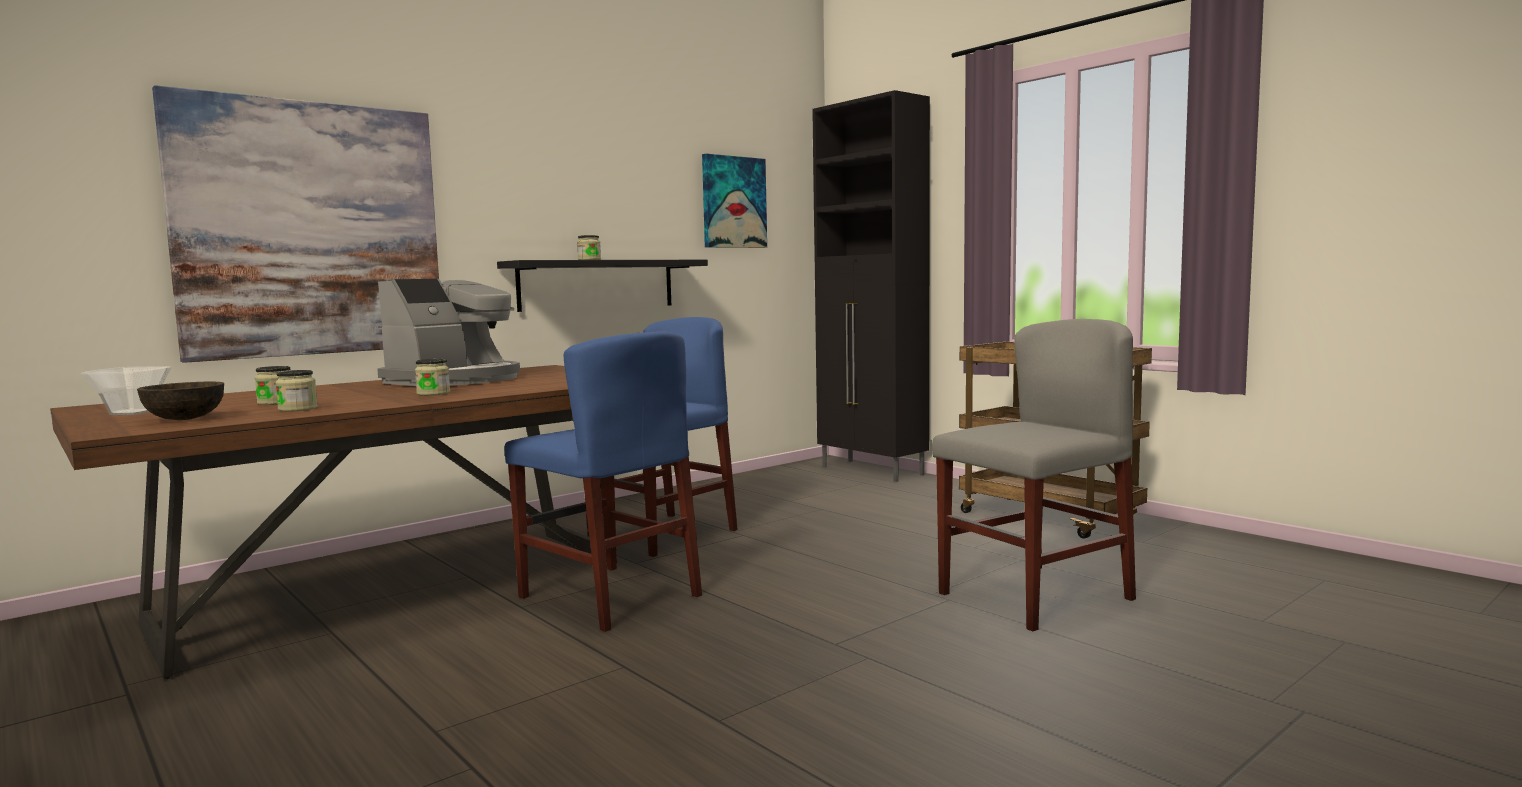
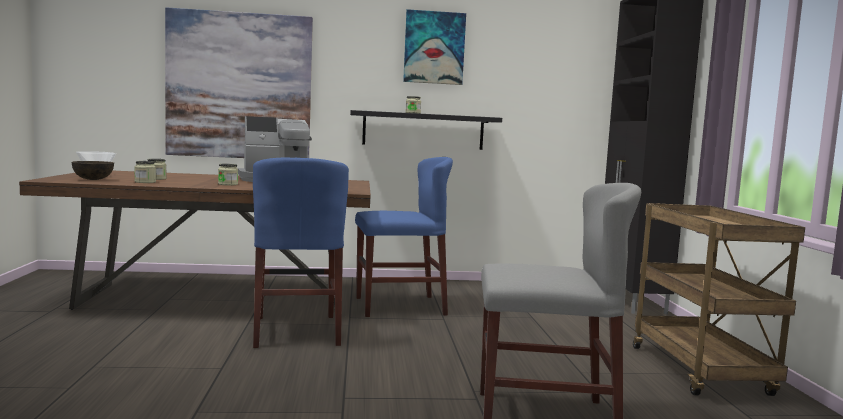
camera: 35 degrees right, 0 degrees up
picture [702,154,767,248] -> picture moved to [403,9,466,85]

